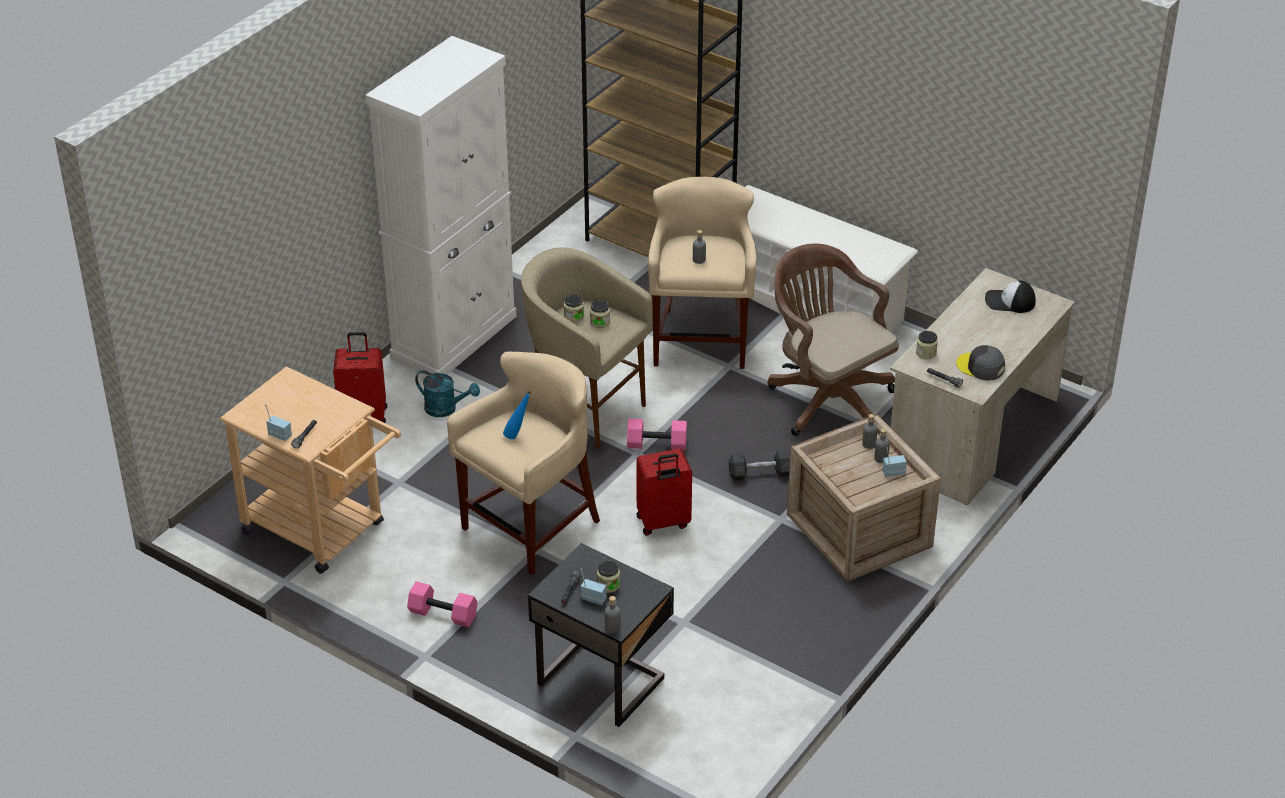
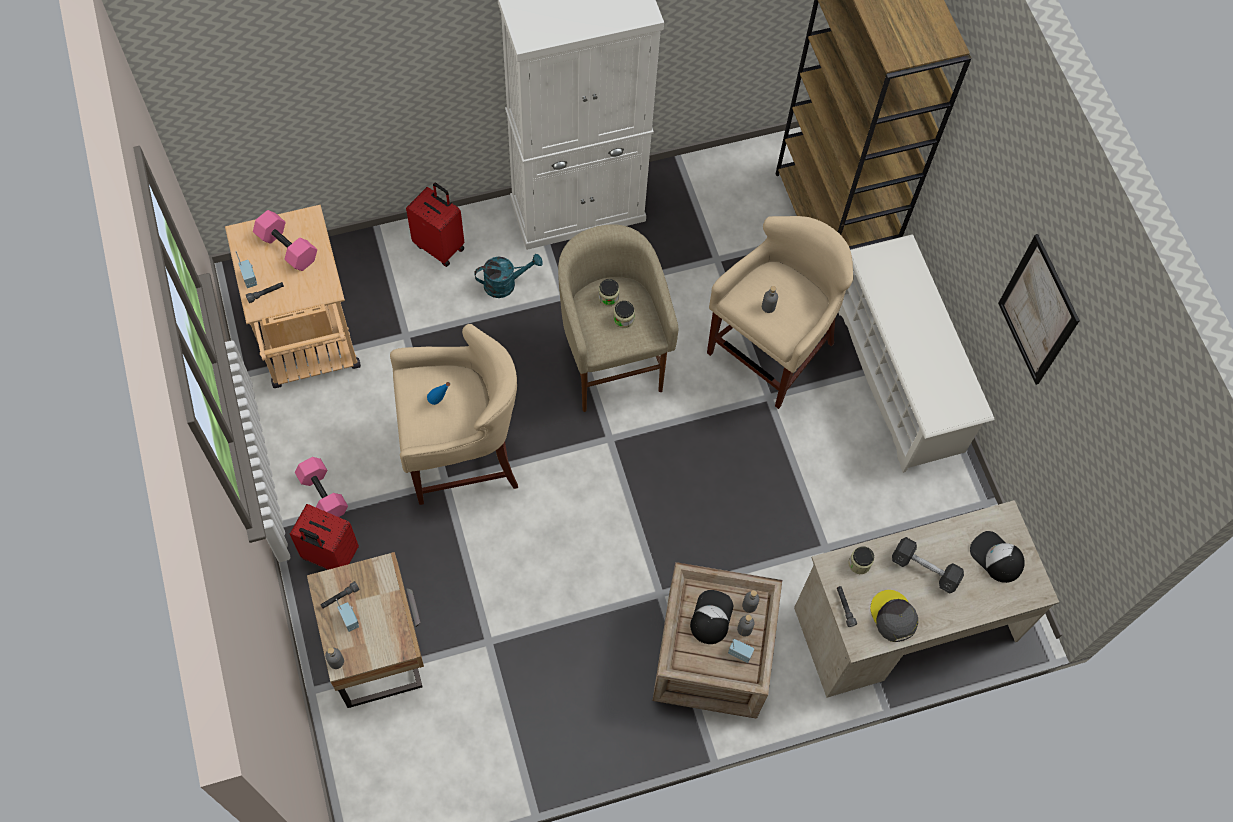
camera: 35 degrees right, 25 degrees up
turquoise watering can [415,370,480,417] -> turquoise watering can turned 75 degrees counterclockwise [474,254,543,298]
black nightstand [528,543,674,727] -> beige nightstand [307,552,424,708]
jar [597,561,620,593] -> none
pink dumbbell [627,419,687,450] -> pink dumbbell moved to [253,210,317,271]
red suitcase [636,449,692,536] -> red suitcase moved to [290,504,359,570]
grey dumbbell [729,449,790,480] -> grey dumbbell moved to [892,537,964,593]
brown office chair [768,243,899,436] -> none
none -> cap [690,590,733,644]
none -> picture [998,234,1080,385]

